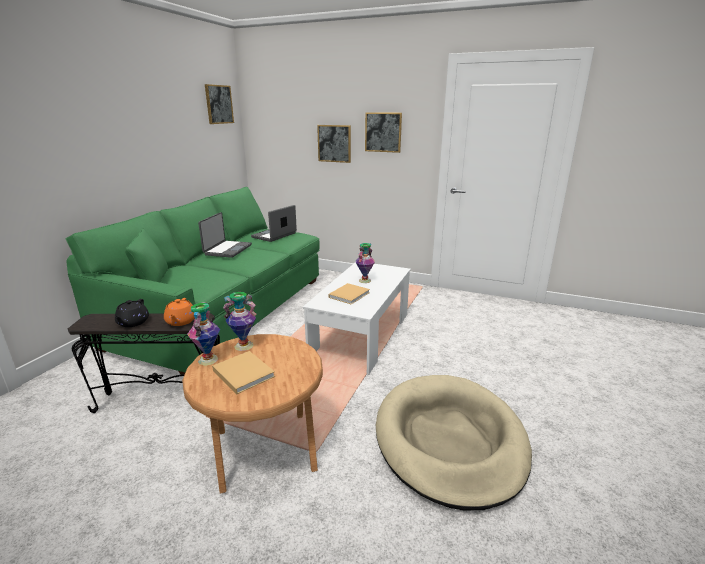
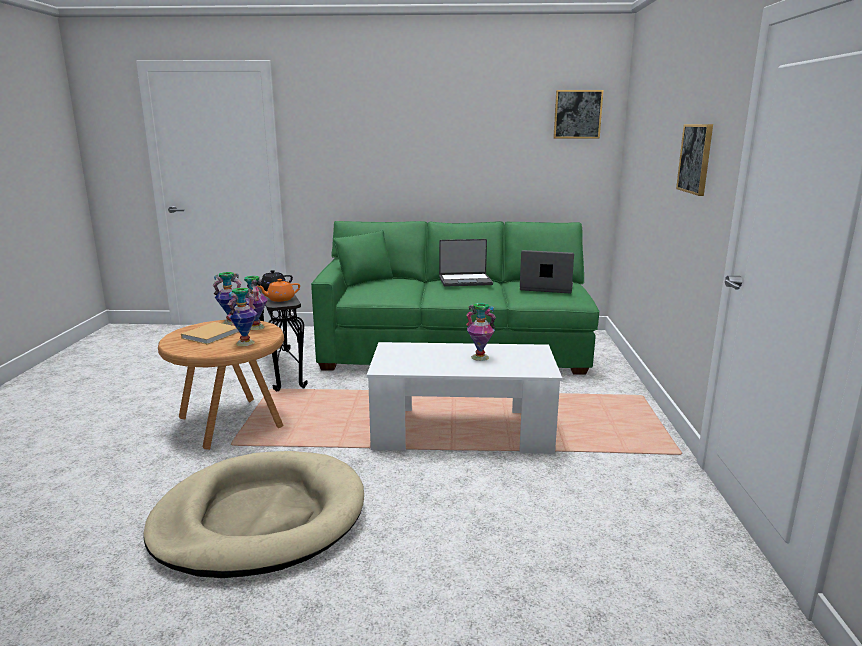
camera: 70 degrees right, 5 degrees down
picture [317,125,351,163] -> none
beige book [329,283,370,305] -> none
none -> vase [227,288,258,346]

